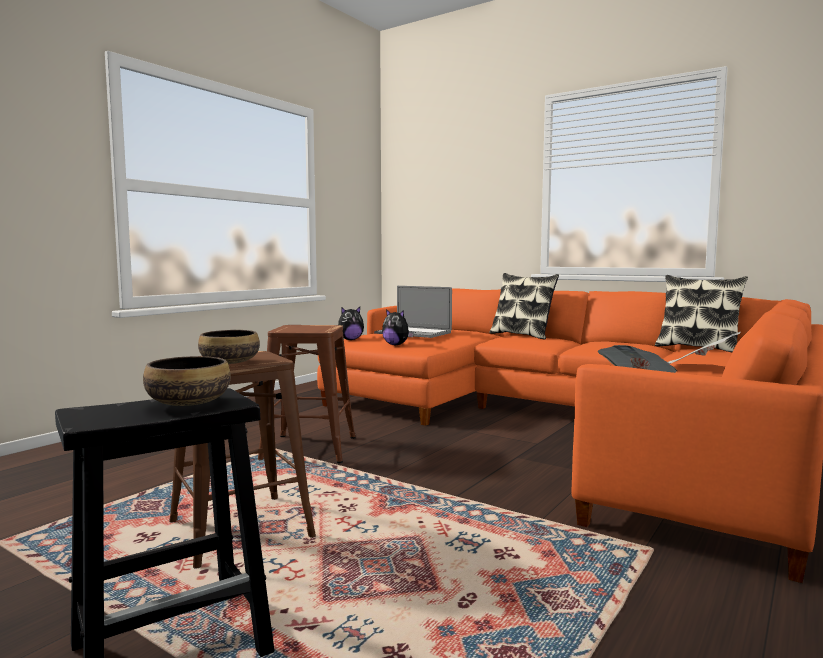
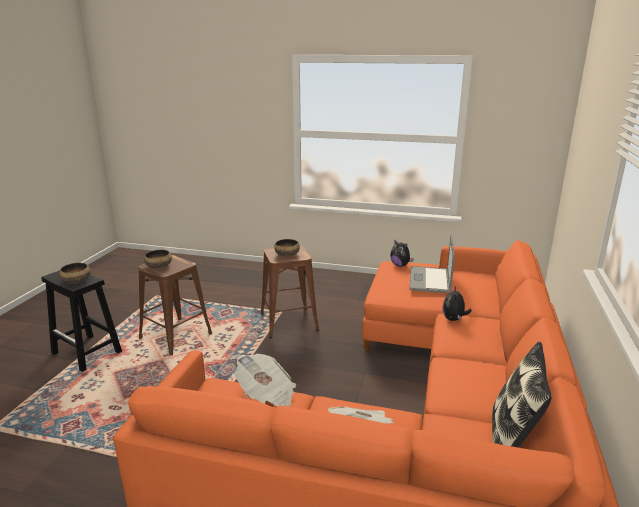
camera: 70 degrees right, 15 degrees up
plush toy [382,309,414,345] -> plush toy moved to [442,287,472,321]
pillow [489,273,559,339] -> none
none -> bowl [274,239,300,257]

